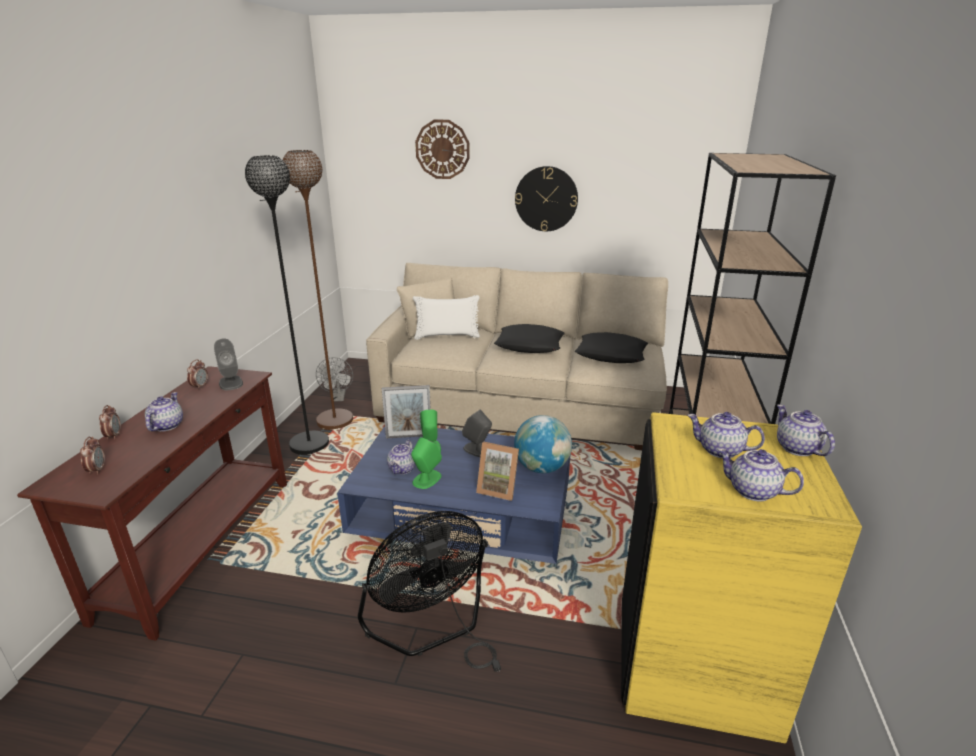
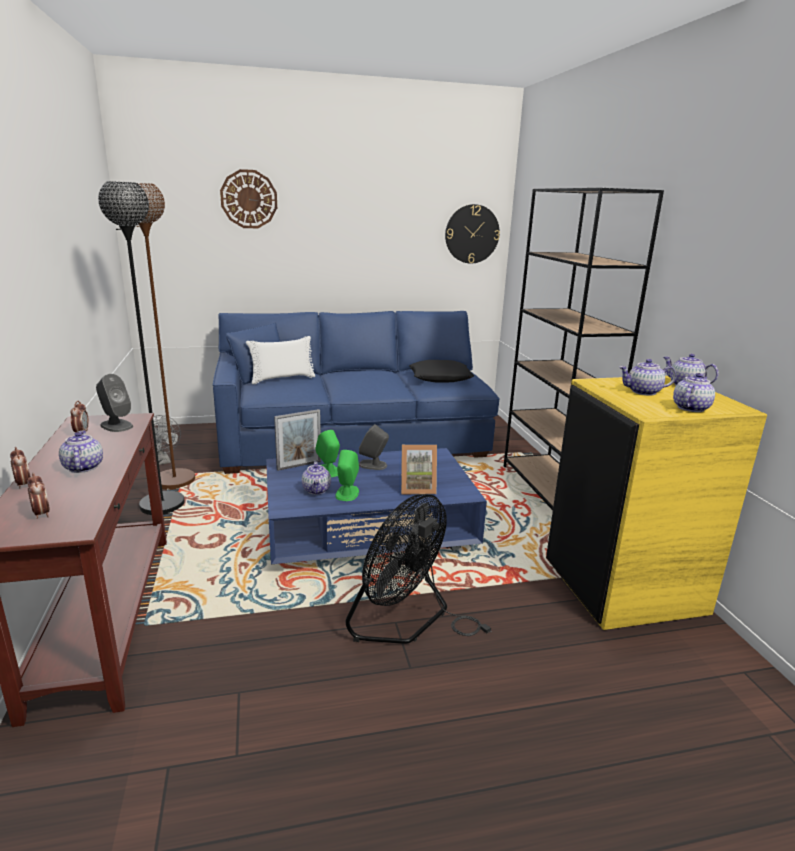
camera: 25 degrees left, 5 degrees down
beige sofa [366,263,668,450] -> blue sofa [213,311,500,474]
black pillow [494,324,565,353] -> none
globe [514,415,572,473] -> none
wall clock [515,166,578,231] -> wall clock moved to [445,204,500,264]
teapot [718,448,804,501] -> teapot turned 120 degrees clockwise [673,373,715,412]

